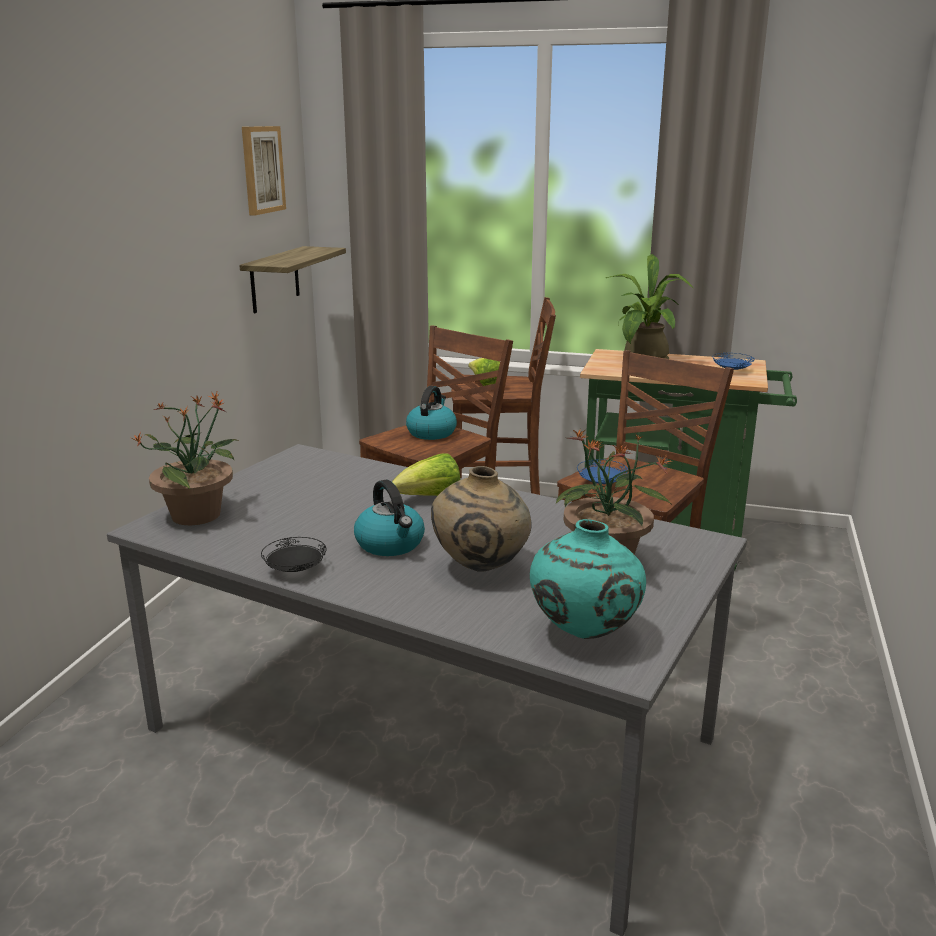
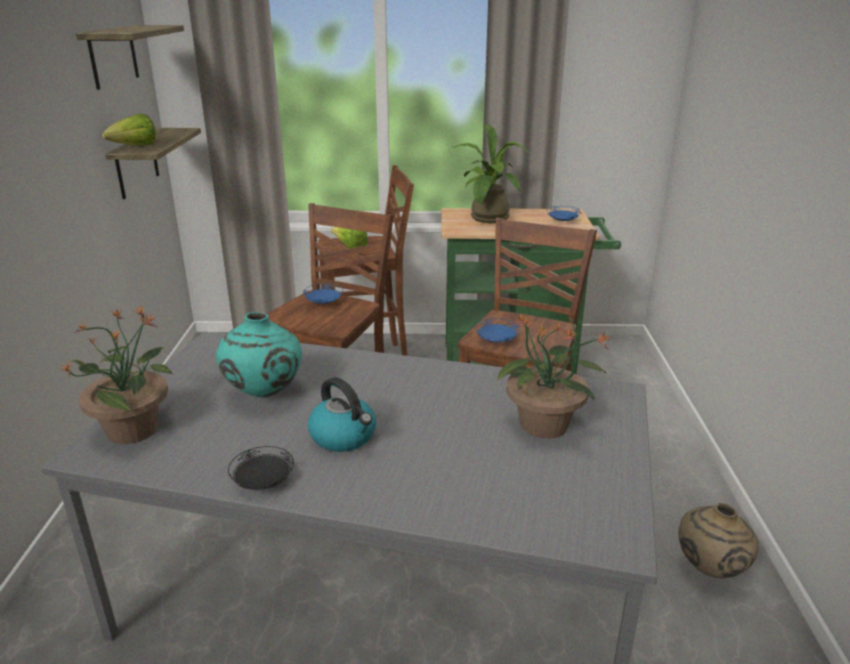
camera: 15 degrees left, 5 degrees up
picture [242,126,286,216] -> shelf [76,25,184,90]
lettuce [392,454,460,496] -> lettuce moved to [102,114,156,146]
kettle [406,386,457,440] -> blue plate [303,283,343,304]
beige vase [431,466,532,572] -> beige vase moved to [678,503,759,578]
turquoise vase [530,519,646,639] -> turquoise vase moved to [216,312,302,398]

